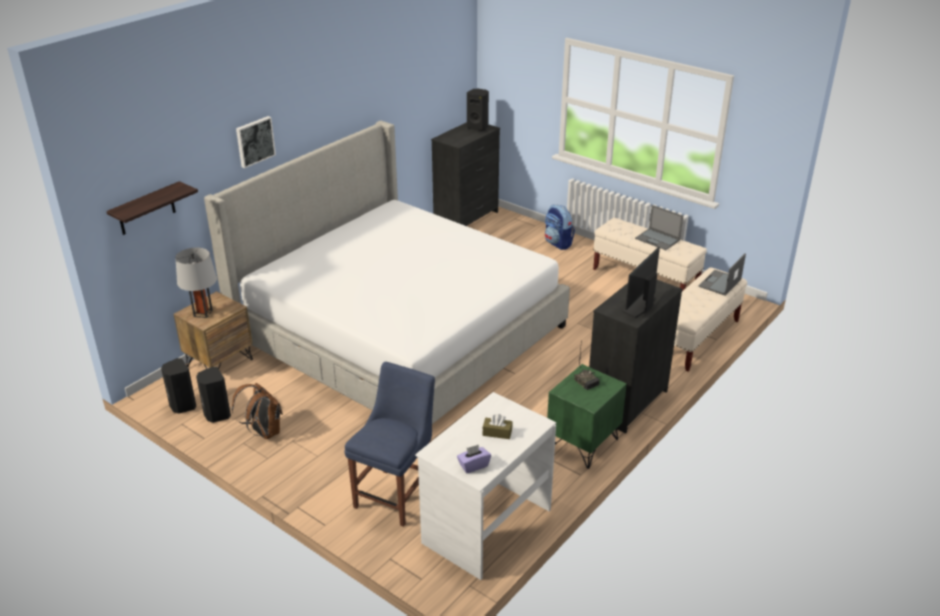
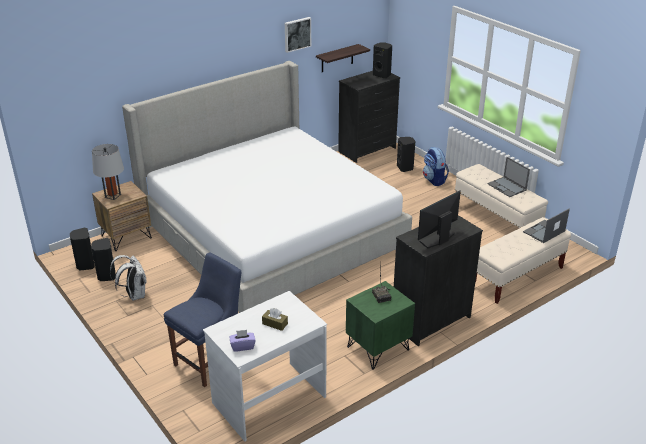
camera: 15 degrees right, 0 degrees up
shelf [106,181,198,235] -> shelf moved to [316,44,370,72]
brown backpack [232,383,283,439] -> white backpack [110,255,146,301]
picture [236,116,276,168] -> picture moved to [285,17,311,53]
none -> black speaker [397,137,415,172]

